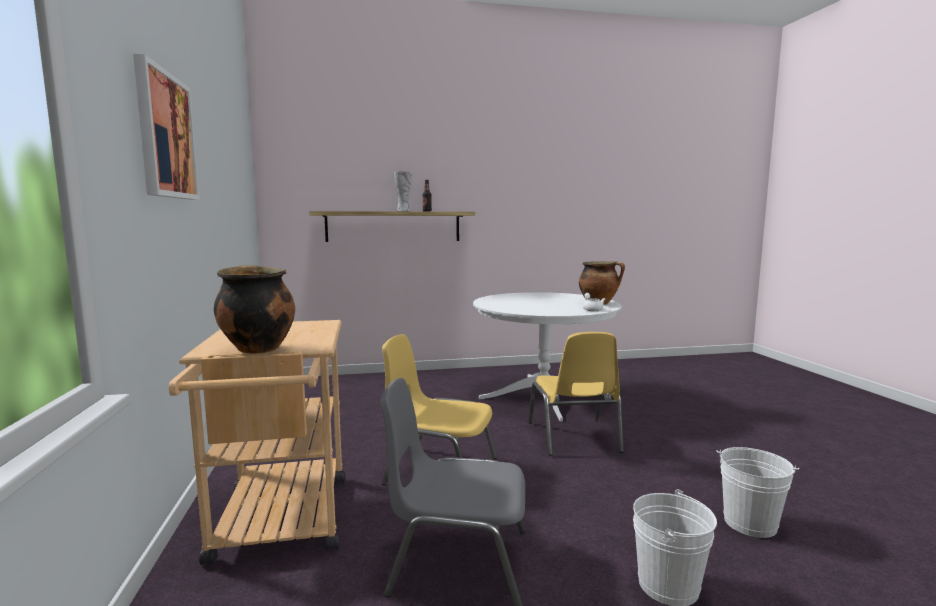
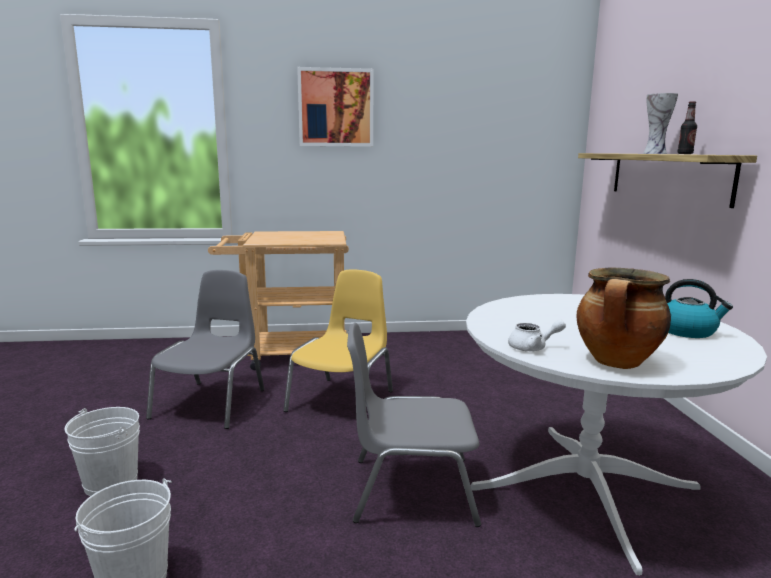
camera: 95 degrees right, 5 degrees up
cooking pot [214,265,295,354] -> none
yellow chair [528,332,624,456] -> grey chair [347,323,481,527]
none -> kettle [665,279,733,338]

